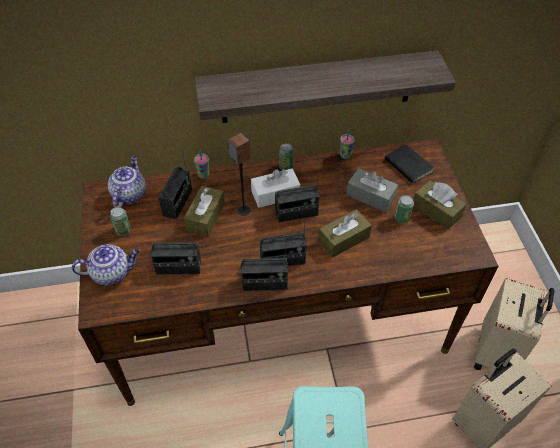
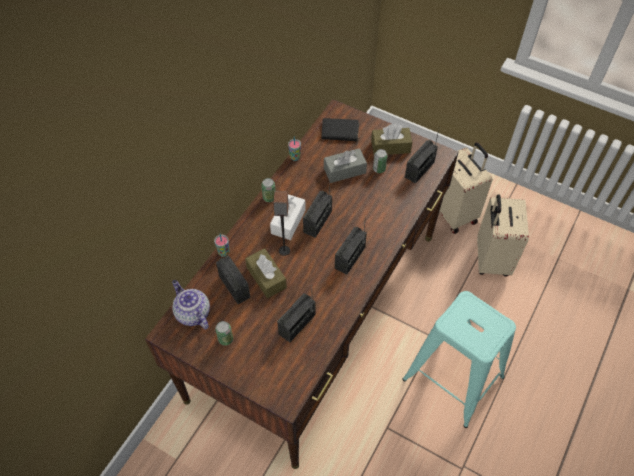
camera: 50 degrees left, 5 degrees up
teapot [72,245,140,286] -> none
shelf [195,51,456,123] -> none
radio [240,248,288,291] -> radio moved to [405,130,439,184]
brown tissue box [318,209,372,258] -> none

